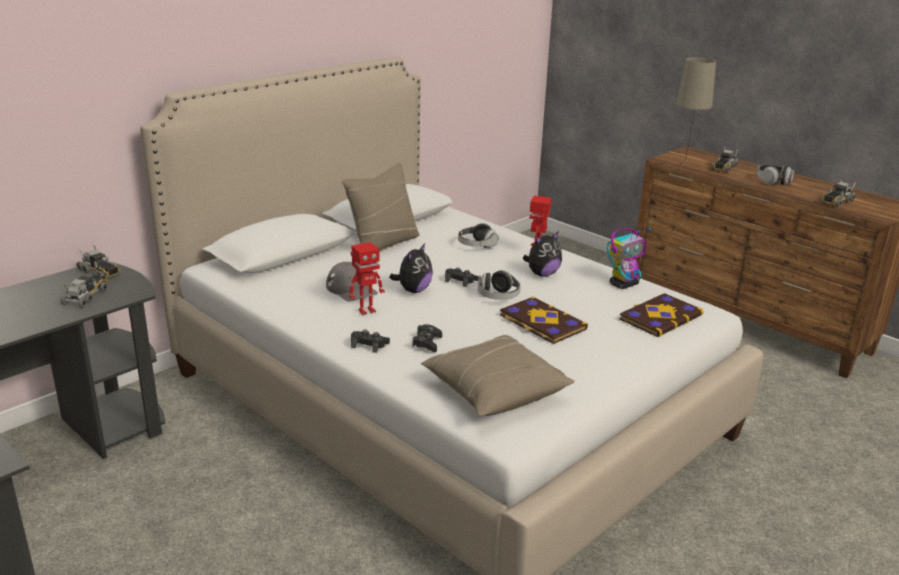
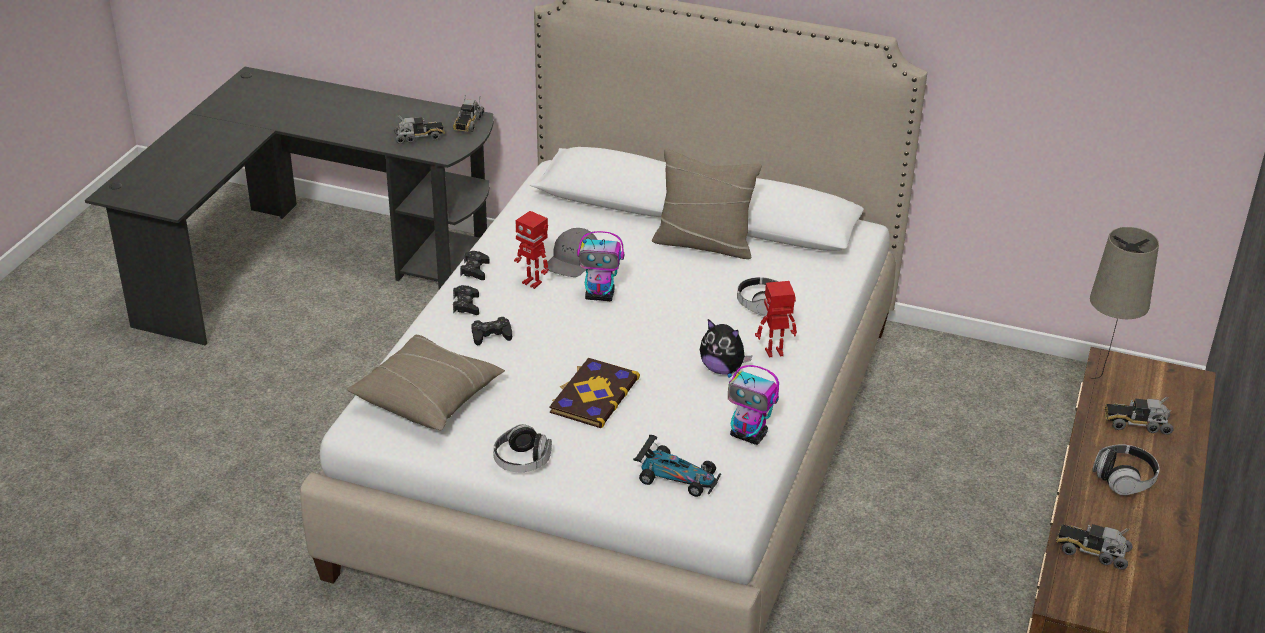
camera: 65 degrees right, 10 degrees up
plush toy [389,243,433,293] -> toy robot [577,231,624,301]
black game controller [445,267,479,287] -> black game controller moved to [460,251,490,280]
headphones [478,270,521,300] -> headphones moved to [493,424,552,472]
book [619,293,704,337] -> toy car [633,435,721,497]

